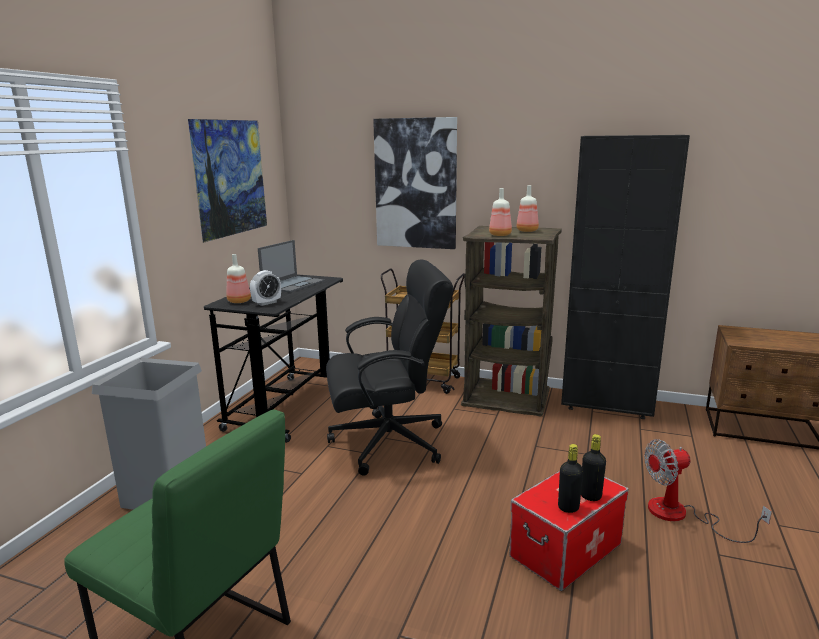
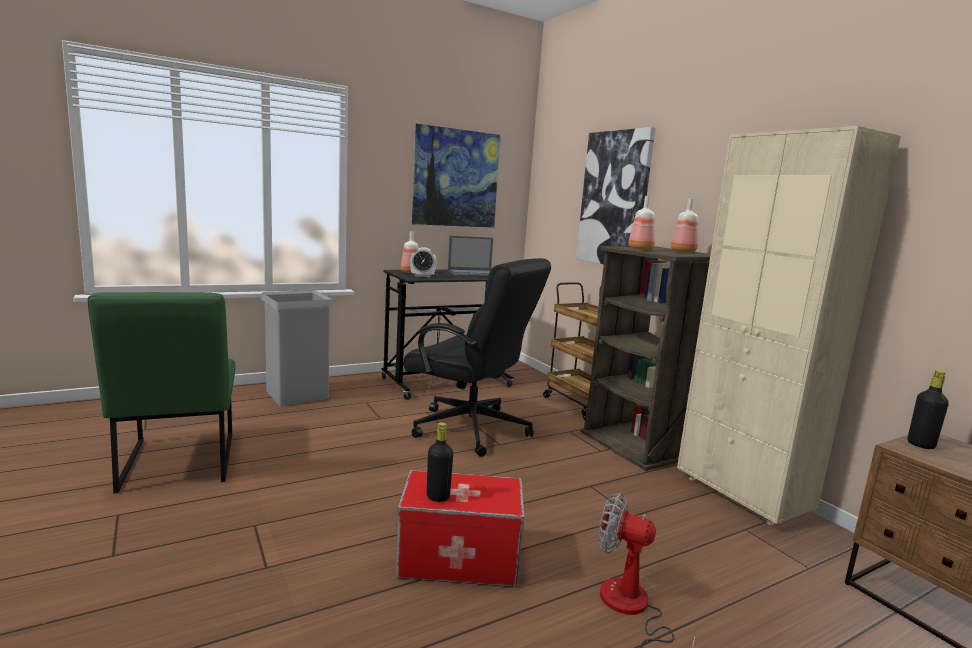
camera: 40 degrees right, 5 degrees down
black cabinet [561,135,690,419] -> beige cabinet [677,126,901,526]
black bottle [581,434,606,501] -> black bottle moved to [907,370,949,449]

